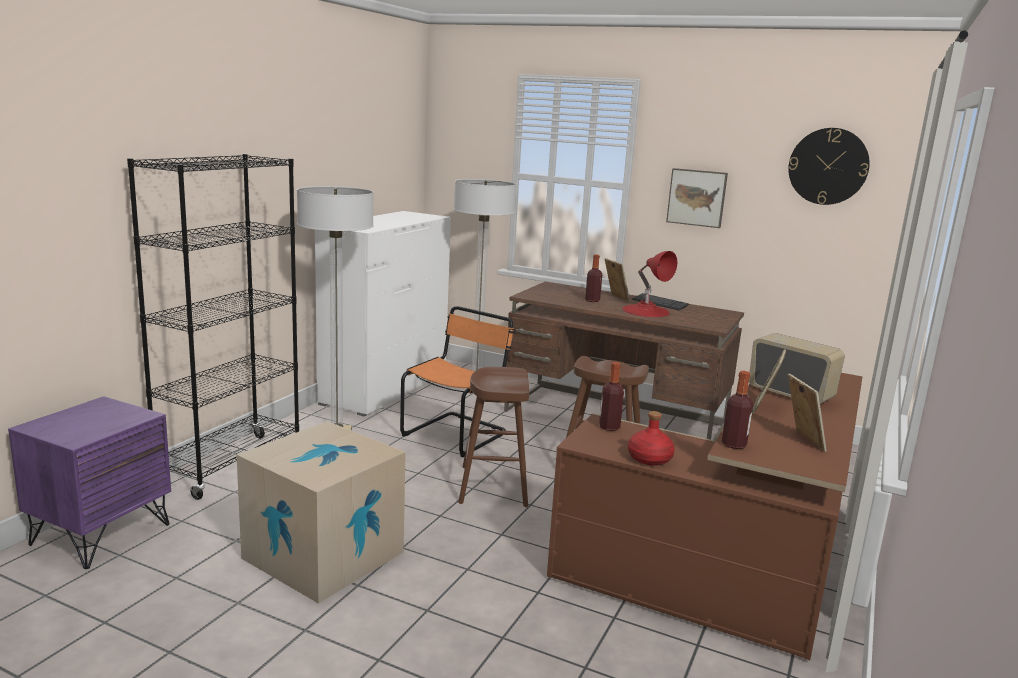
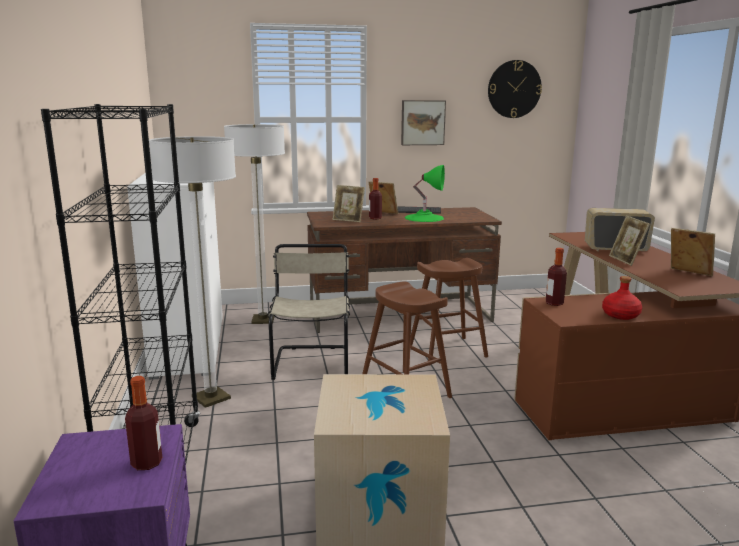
camera: 35 degrees left, 0 degrees up
orange chair [400,306,514,457] -> beige chair [268,244,350,380]
red table lamp [622,251,677,317] -> green table lamp [405,165,445,222]
bottle [722,371,753,449] -> bottle moved to [125,376,162,470]
none -> picture frame [333,185,365,222]

